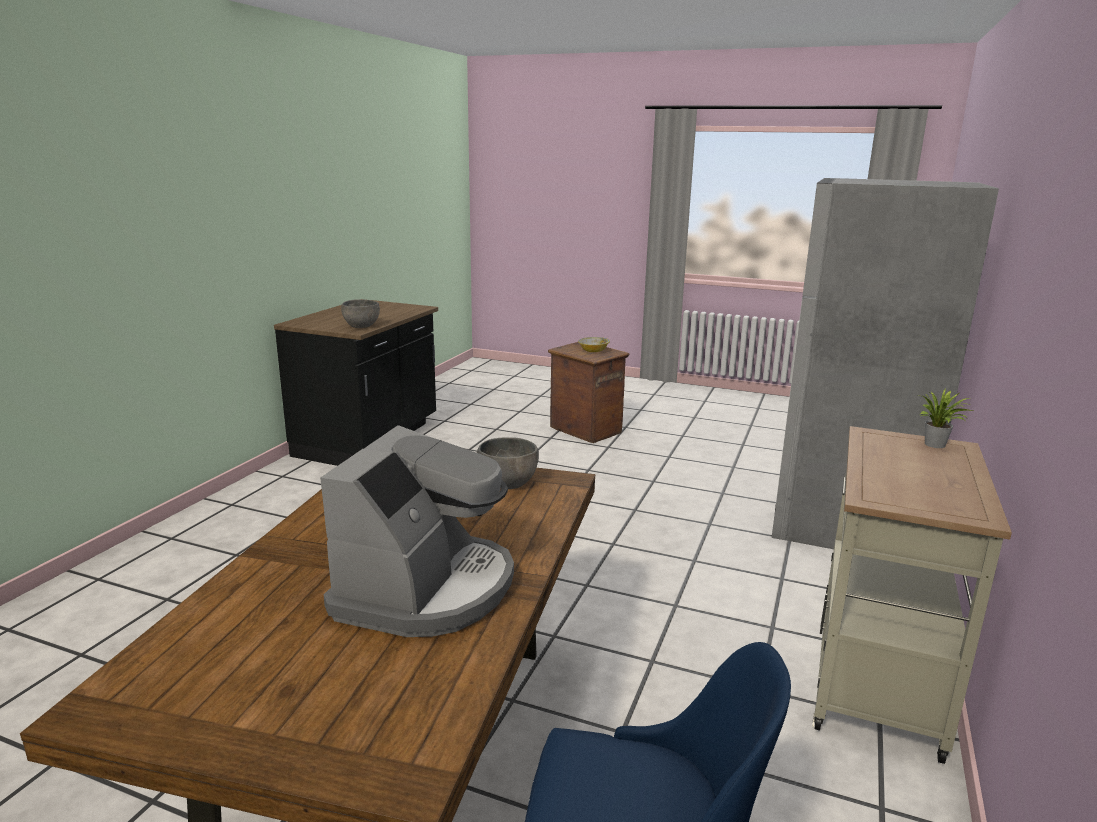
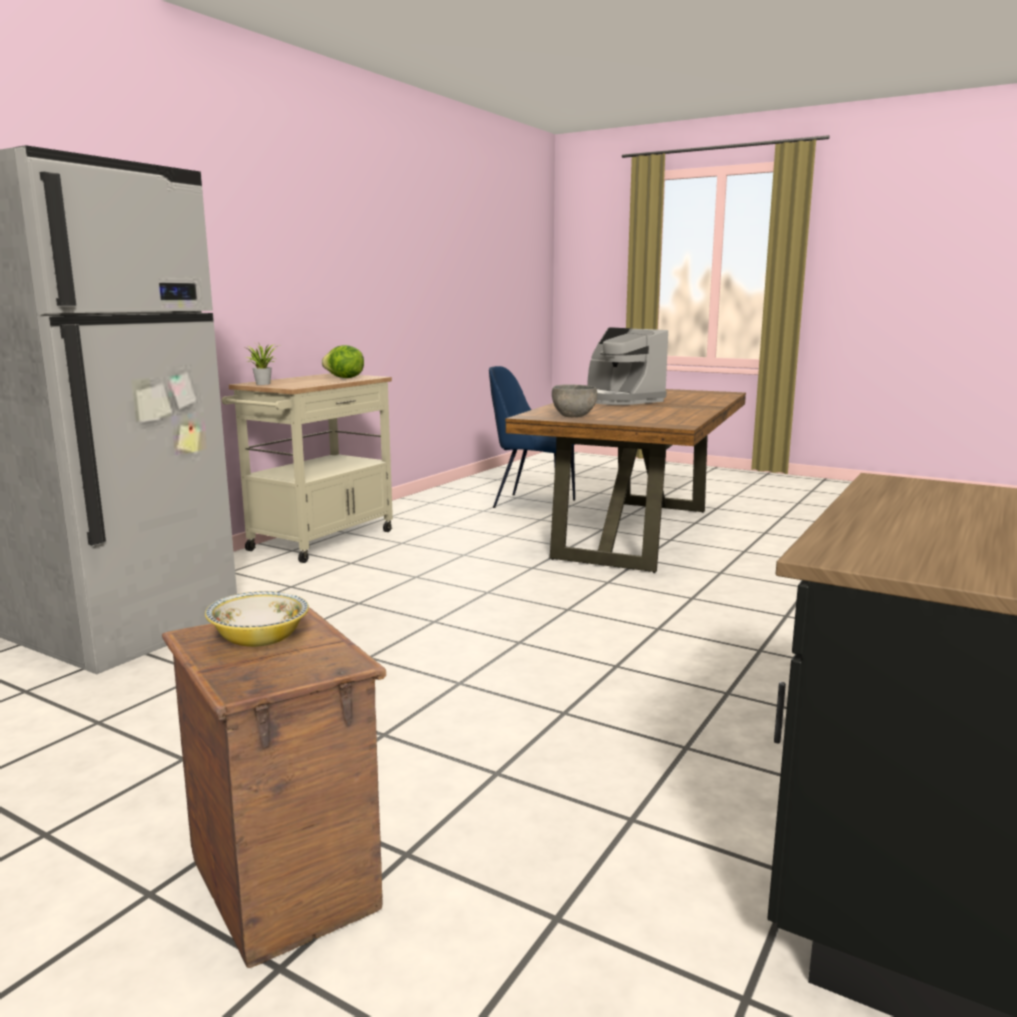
camera: 170 degrees left, 5 degrees down
coffee machine [320,425,514,637] -> coffee machine turned 60 degrees counterclockwise [587,327,668,405]
grey bowl [341,299,380,328] -> none
none -> lettuce [322,345,364,378]

